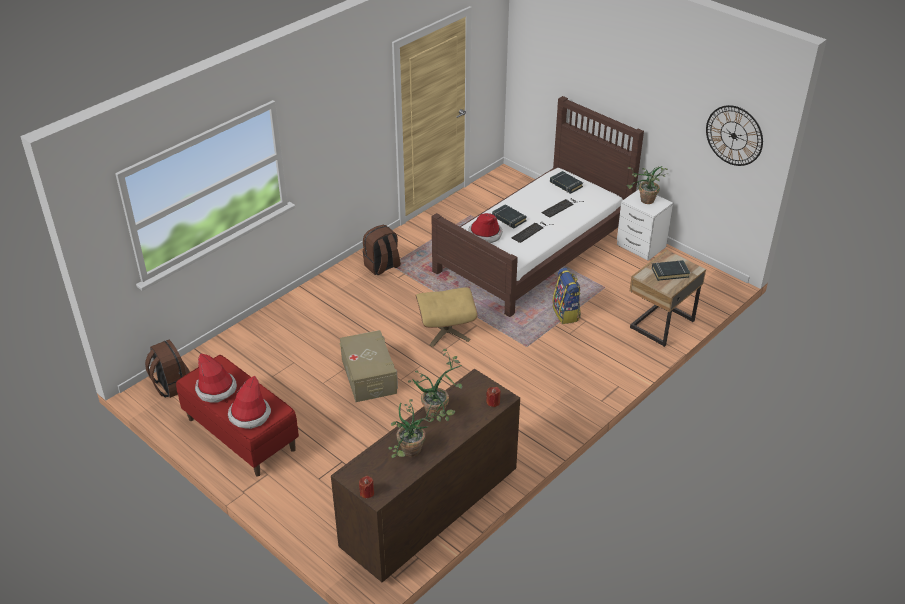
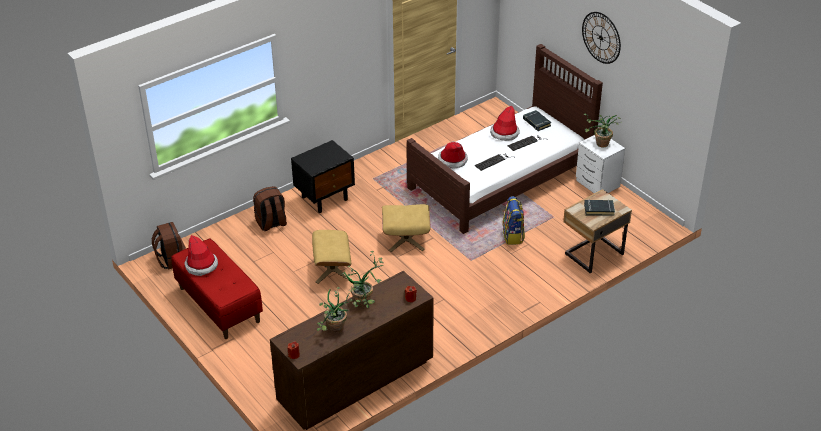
camera: 10 degrees right, 0 degrees up
hat [228,376,271,429] -> hat moved to [490,106,520,141]
beige storage box [340,330,398,402] -> beige ottoman [312,230,352,284]
brown backpack [363,225,401,275] -> brown backpack moved to [253,186,287,231]
black book [492,204,527,229] -> none
wall clock [706,105,763,166] -> wall clock moved to [582,12,621,64]
none -> black nightstand [291,140,355,213]

